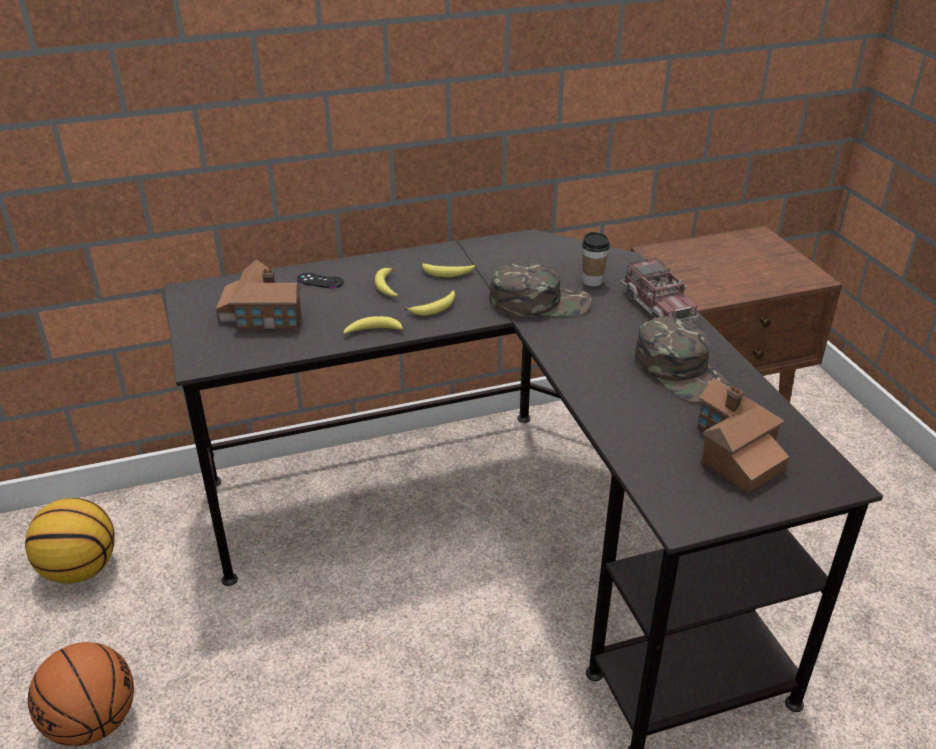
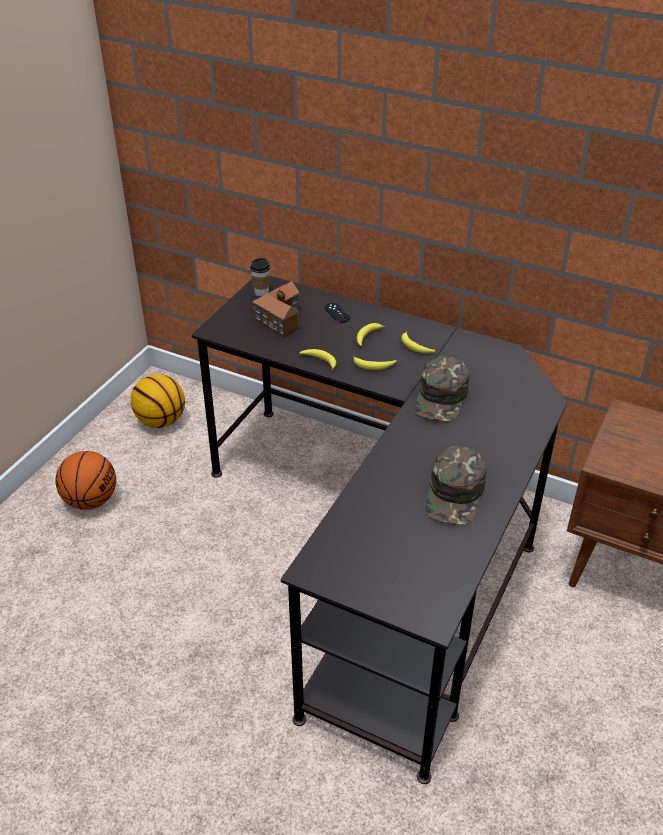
camera: 45 degrees right, 5 degrees up
green cap [489,262,591,317] -> green cap turned 60 degrees clockwise [414,356,469,422]
cup [582,232,610,286] -> cup moved to [250,258,270,297]
toy truck [621,257,699,322] -> none
toy house [697,378,789,496] -> none

